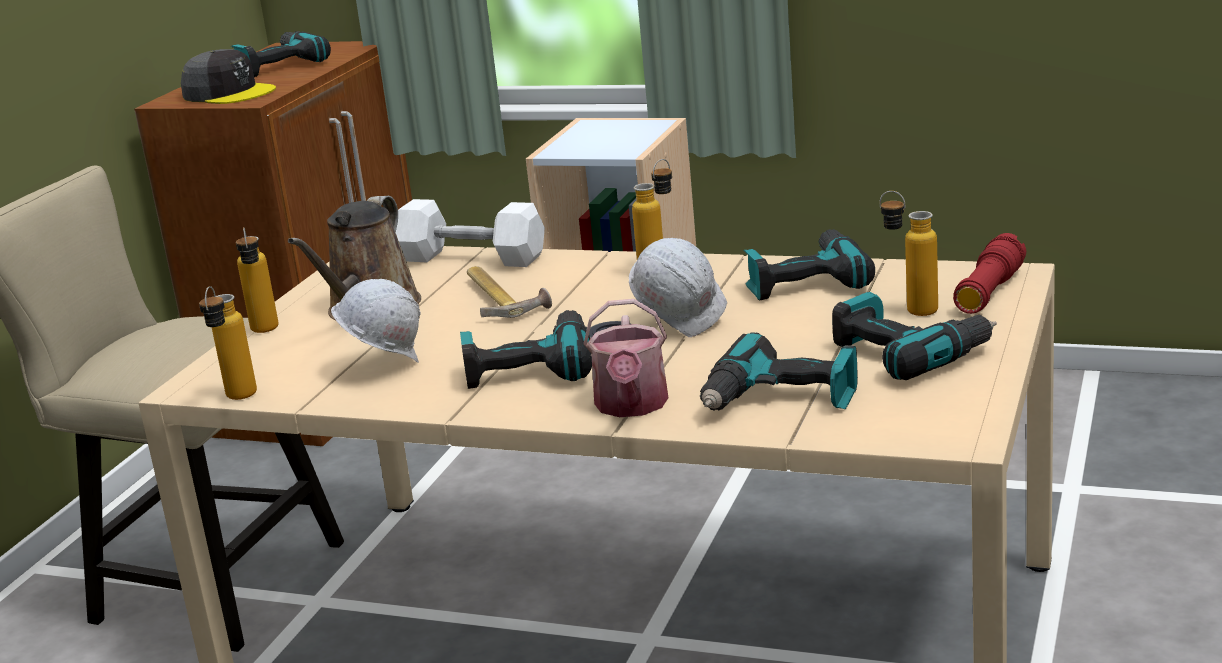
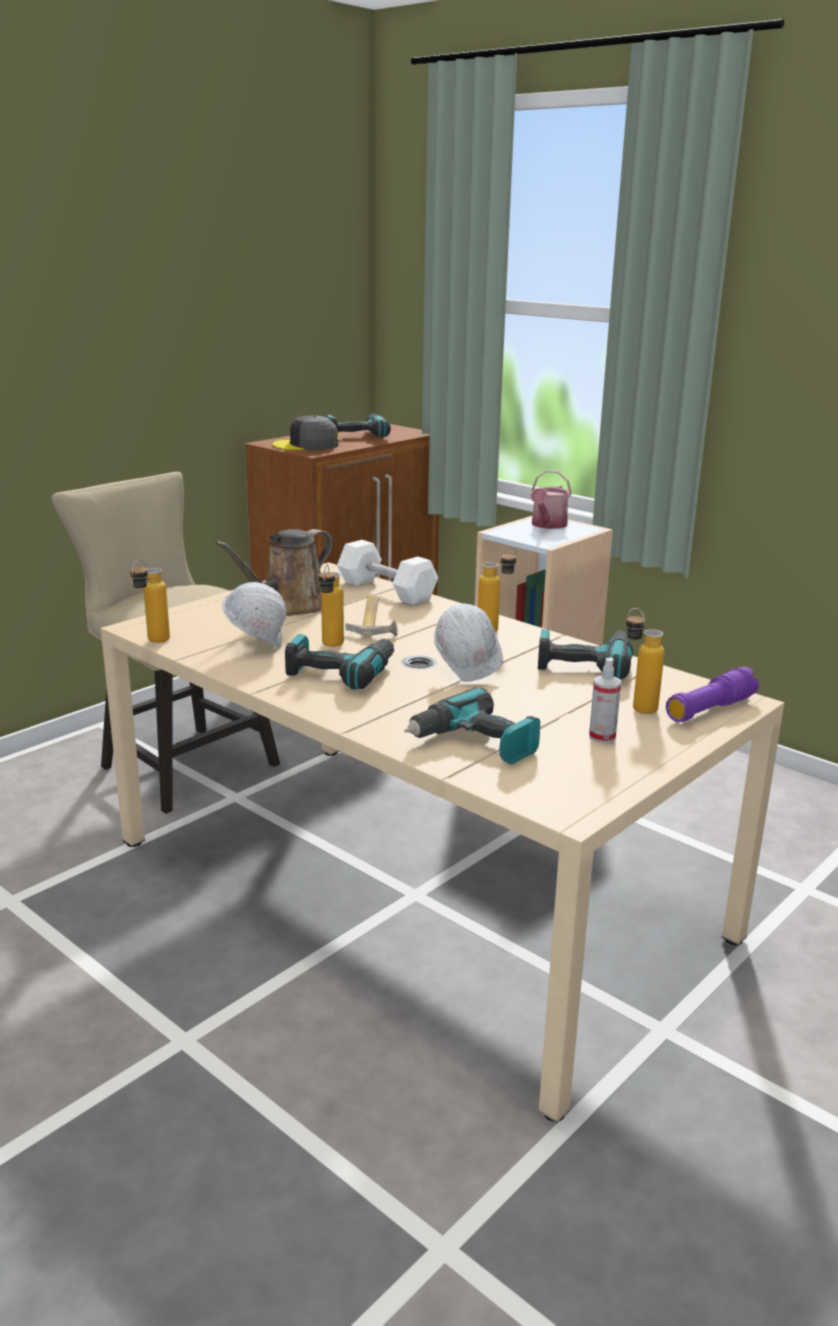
camera: 20 degrees right, 0 degrees up
grey cap [181,49,276,104] -> grey cap turned 135 degrees clockwise [272,415,339,450]
bottle [236,227,279,333] -> bottle moved to [318,564,344,647]
watering can [584,299,669,417] -> watering can moved to [530,470,572,529]
power drill [832,292,997,380] -> spray bottle [589,658,621,744]
red flashlight [953,233,1026,314] -> purple flashlight [666,667,759,722]

